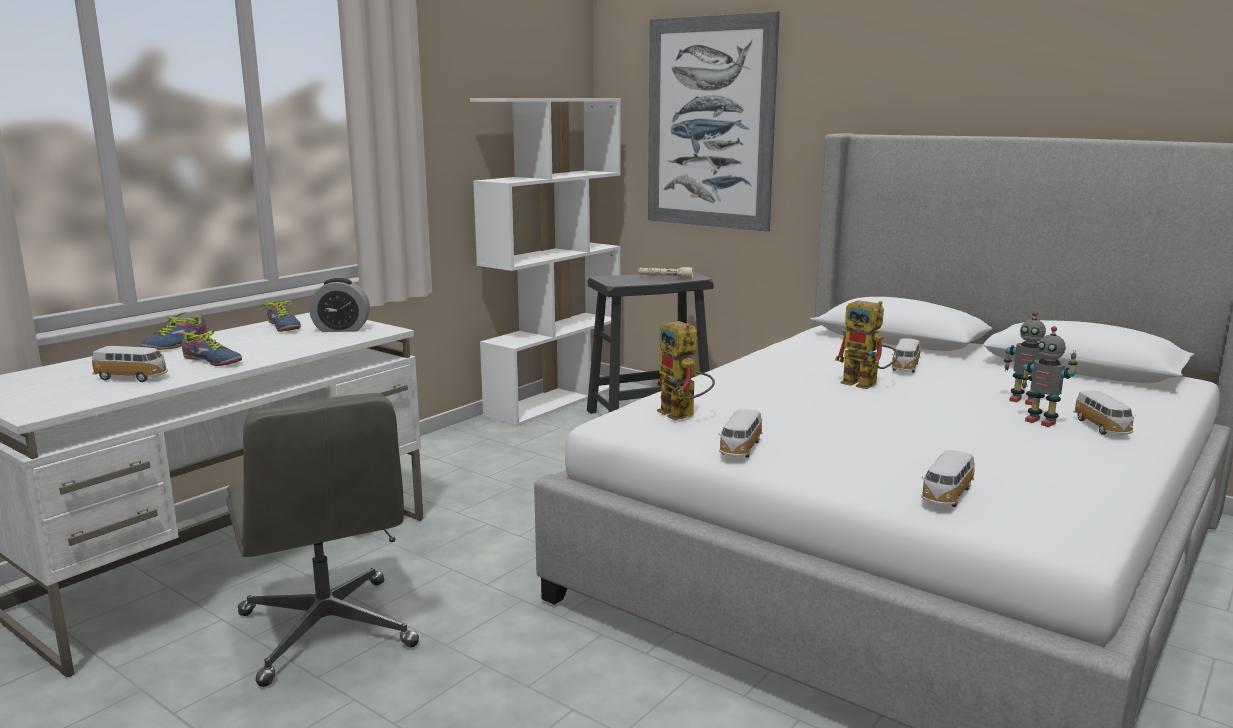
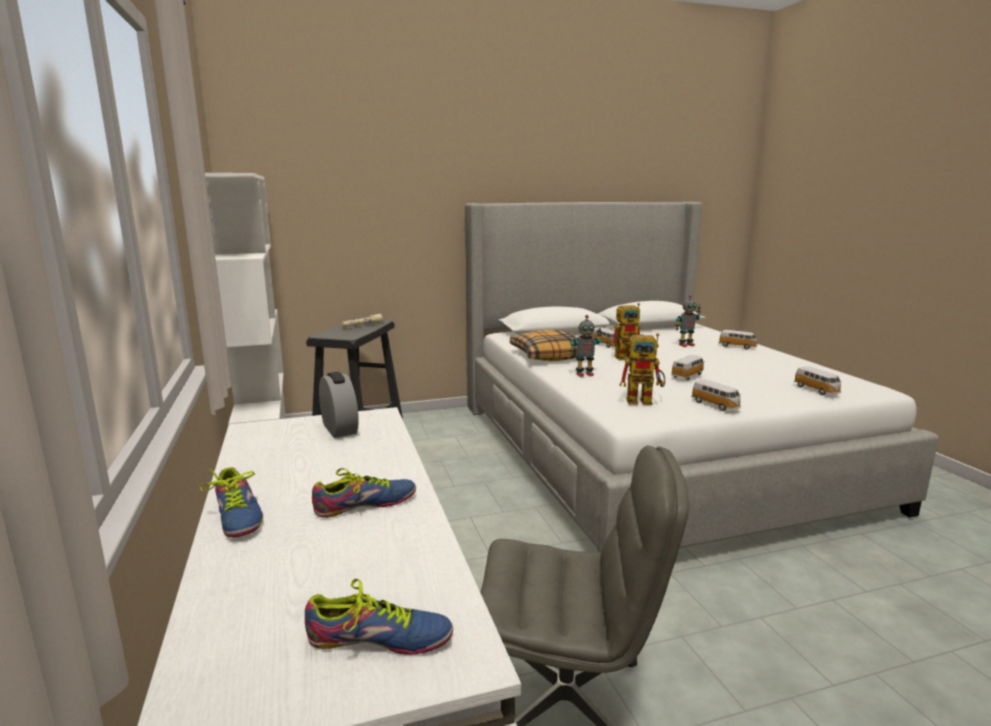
camera: 55 degrees left, 0 degrees up
toy car [92,346,168,382] -> toy car moved to [671,355,704,380]
shoe [260,299,301,332] -> shoe moved to [305,578,453,655]
alarm clock [309,278,370,332] -> alarm clock turned 60 degrees counterclockwise [319,372,359,438]
picture [648,11,780,232] -> none
toy robot [1021,326,1078,427] -> toy robot moved to [570,315,602,377]
none -> pillow [510,330,595,361]

